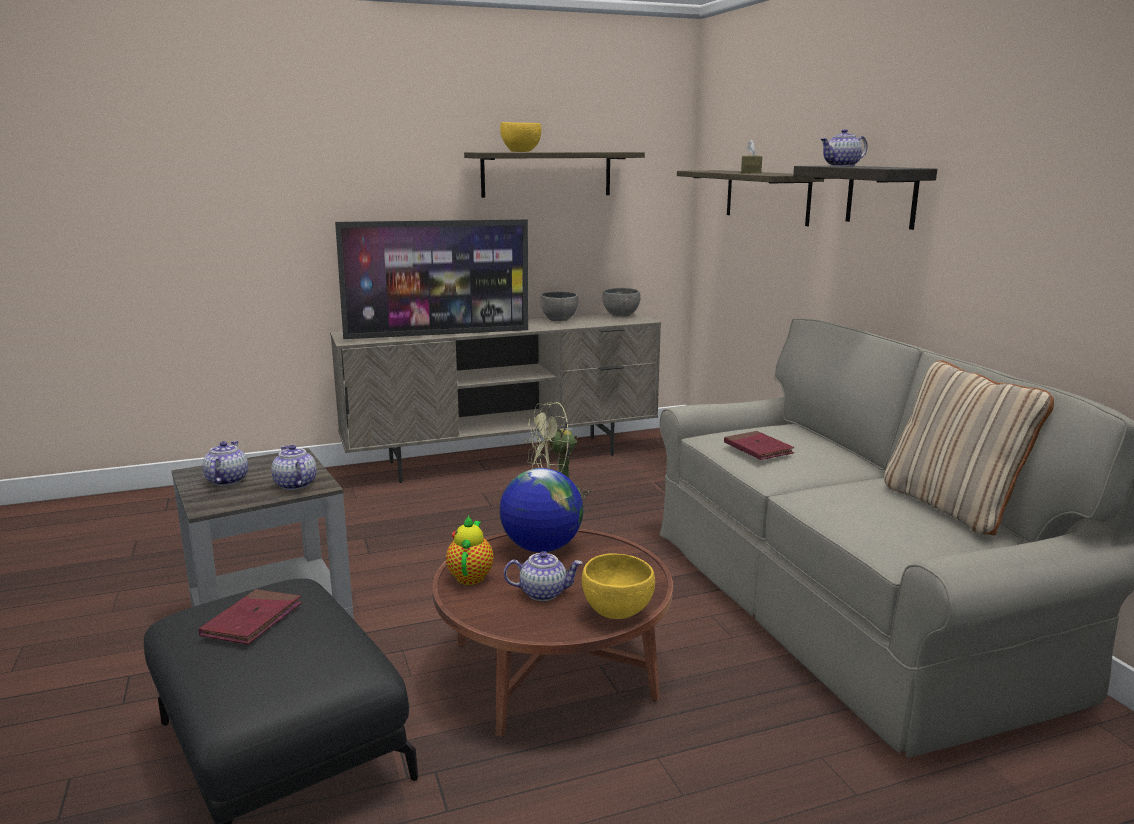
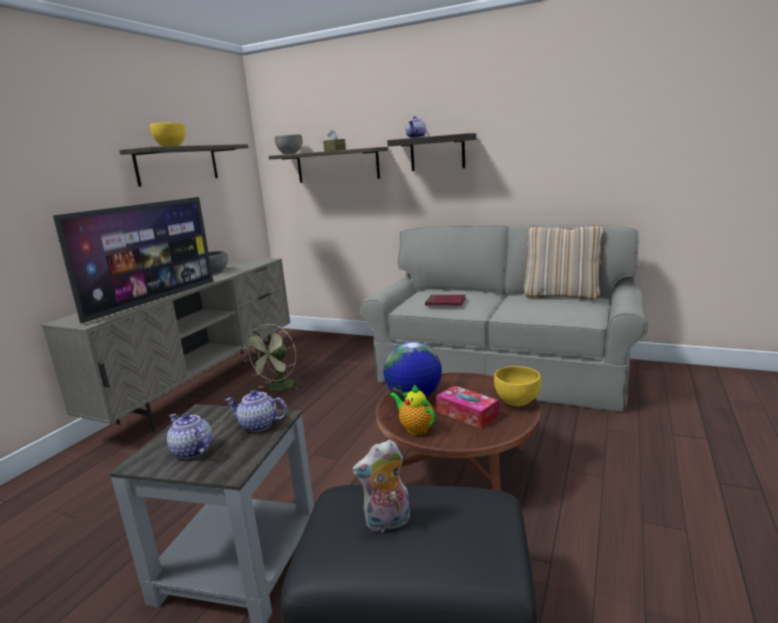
camera: 45 degrees left, 0 degrees up
red book [199,589,302,645] -> plush toy [352,440,410,532]
teapot [504,551,582,601] -> tissue box [437,385,498,429]
grey bowl [603,288,641,317] -> grey bowl moved to [275,134,303,154]

